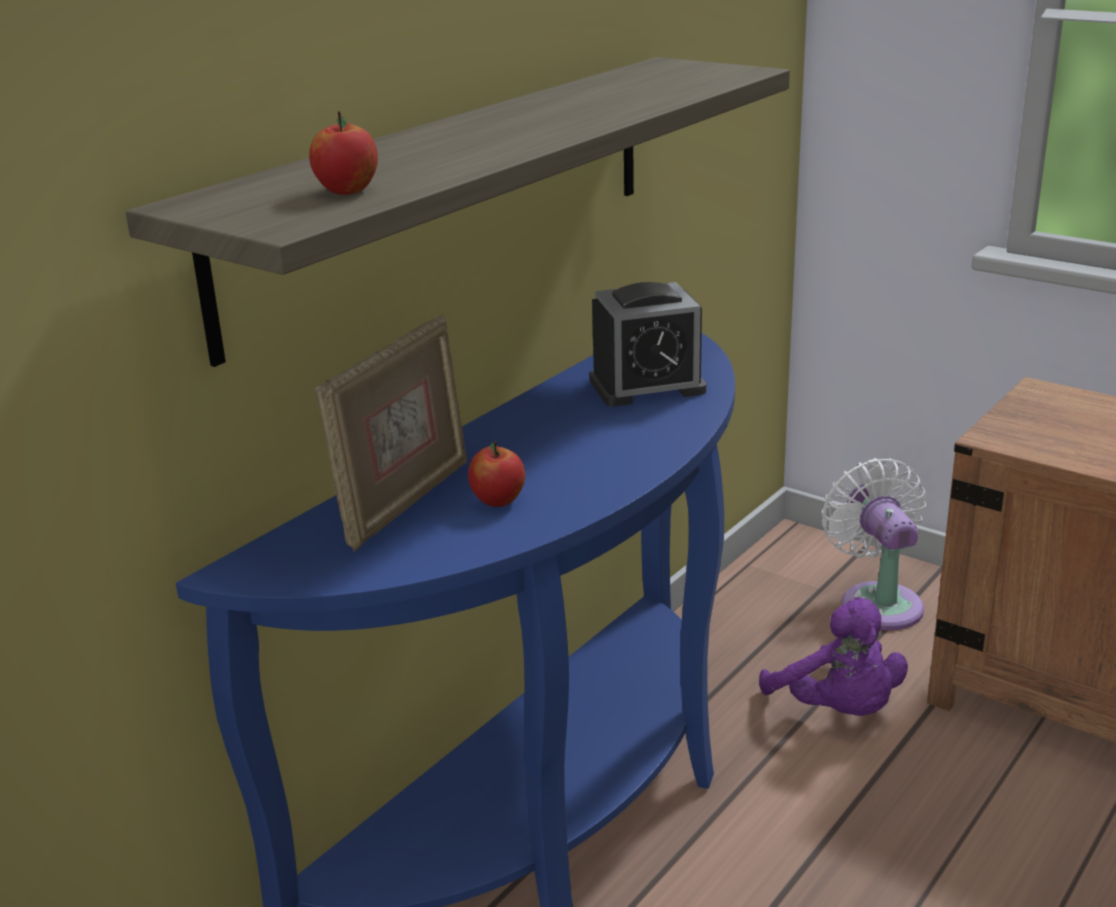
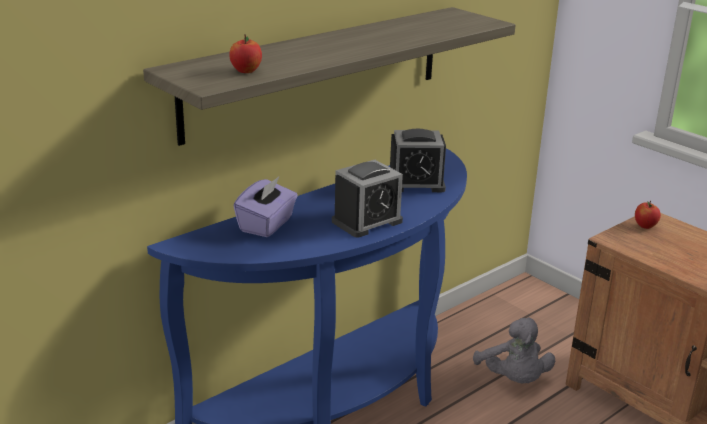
camera: 10 degrees right, 0 degrees up
picture frame [315,313,467,551] -> purple tissue box [233,176,298,237]
apple [468,441,525,507] -> apple moved to [635,200,661,229]
purple plush toy [759,597,908,716] -> grey plush toy [473,317,555,383]
white fan [822,458,926,630] -> none
none -> alarm clock [332,160,403,238]

